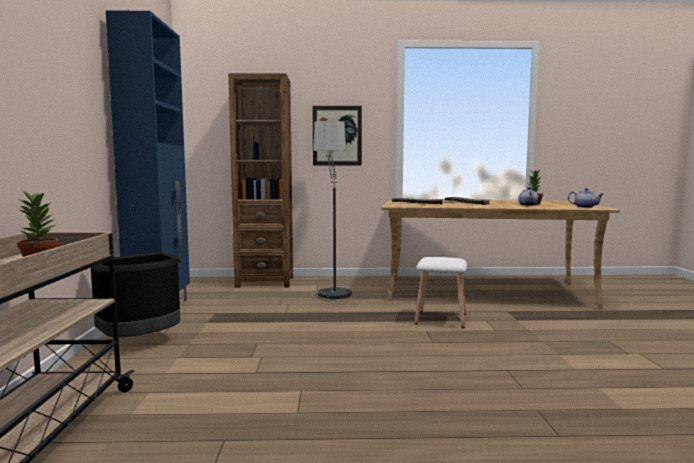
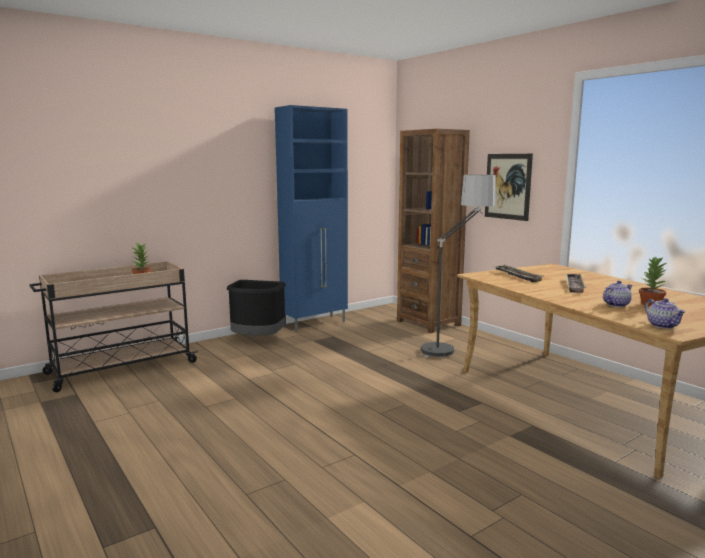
camera: 55 degrees right, 5 degrees up
white stool [415,257,467,328] -> none

